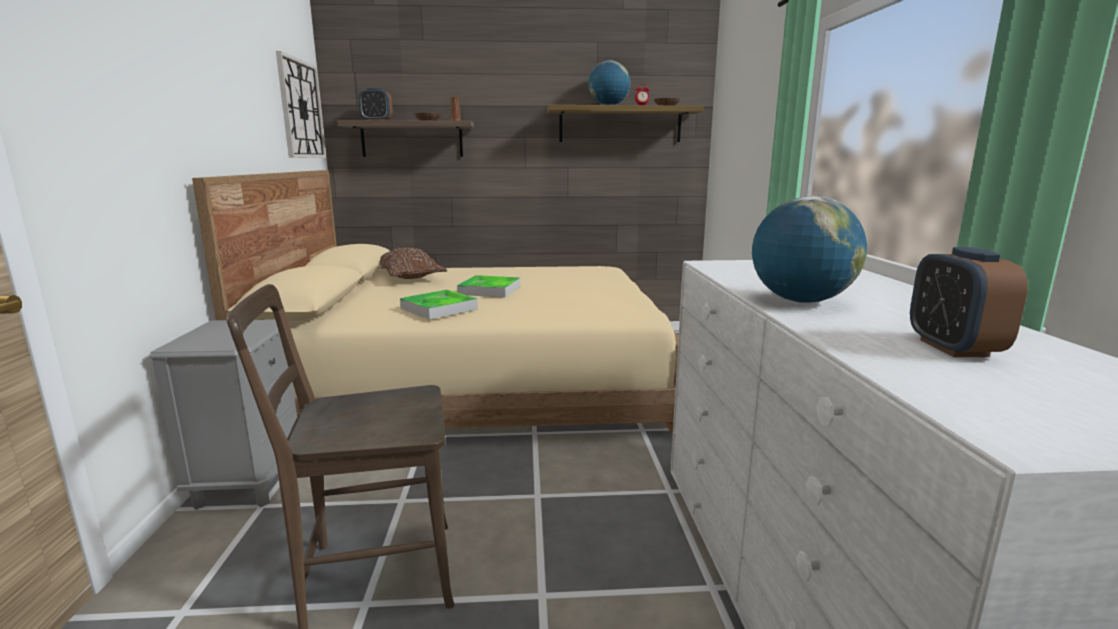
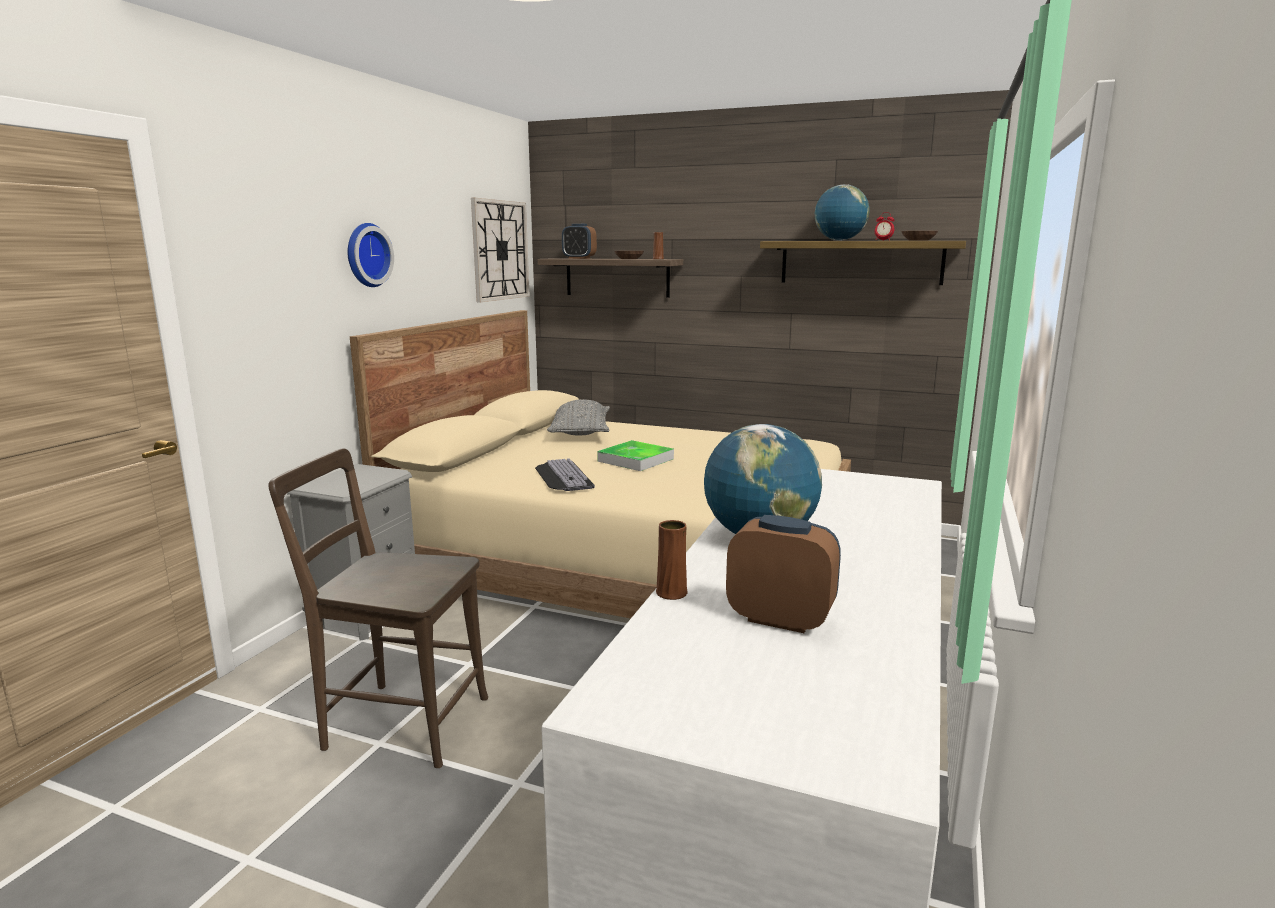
camera: 25 degrees right, 0 degrees up
brown pillow [380,247,447,279] -> grey pillow [547,400,610,435]
tray [400,290,478,320] -> keyboard [535,458,595,491]
alarm clock [910,247,1028,357] -> alarm clock turned 90 degrees clockwise [726,515,841,633]
none -> wall clock [347,223,394,287]
none -> brown vase [656,520,687,600]

